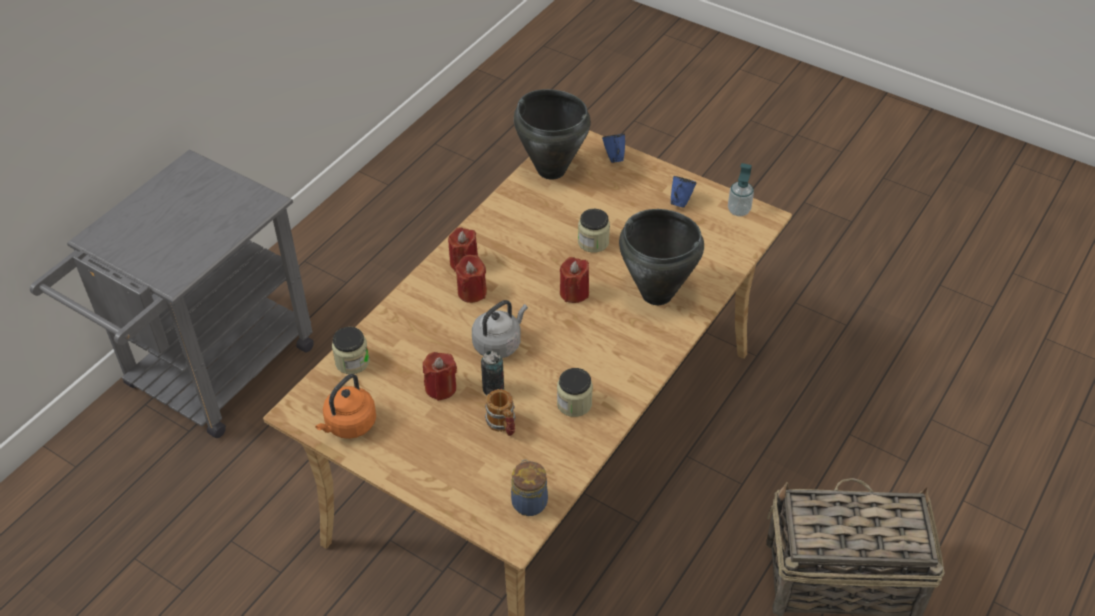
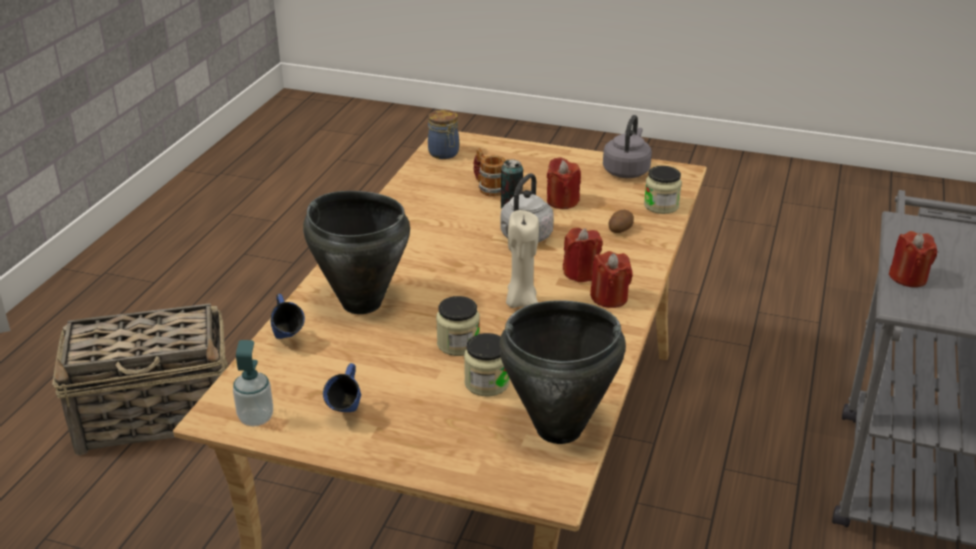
camera: 165 degrees right, 15 degrees down
orange kettle [315,374,376,439] -> grey kettle [603,115,652,178]
jar [557,368,593,417] -> jar moved to [464,333,510,397]
red candle [560,257,589,303] -> red candle moved to [889,231,937,287]
blue mug [602,134,625,163] -> blue mug moved to [271,294,305,339]
none -> beige candle [506,210,539,308]
none -> potato [609,210,634,233]

